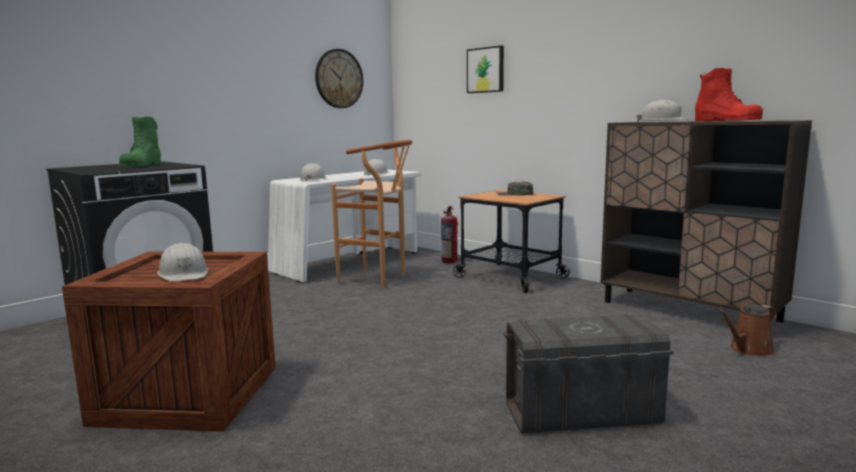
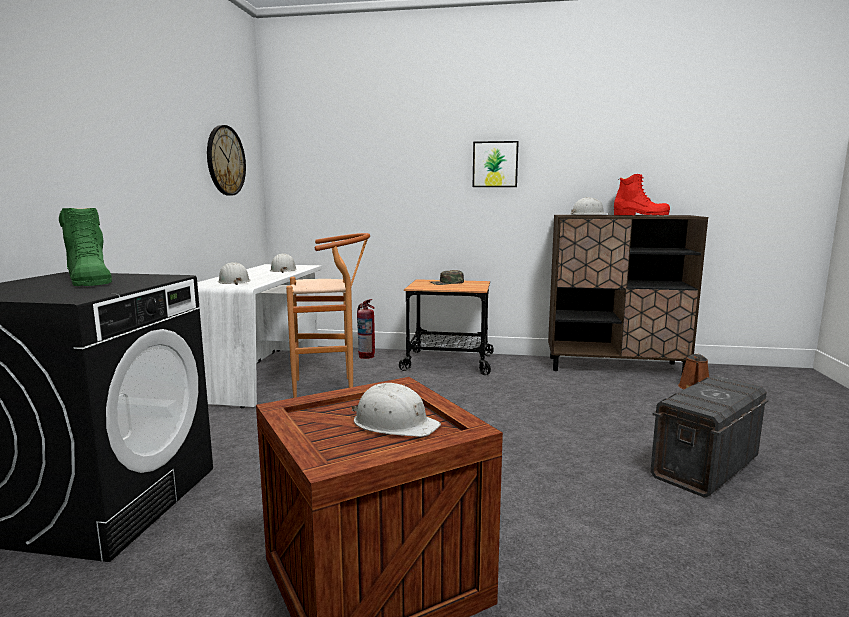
camera: 35 degrees left, 0 degrees up
picture [467,45,504,93] -> picture moved to [473,141,519,187]

